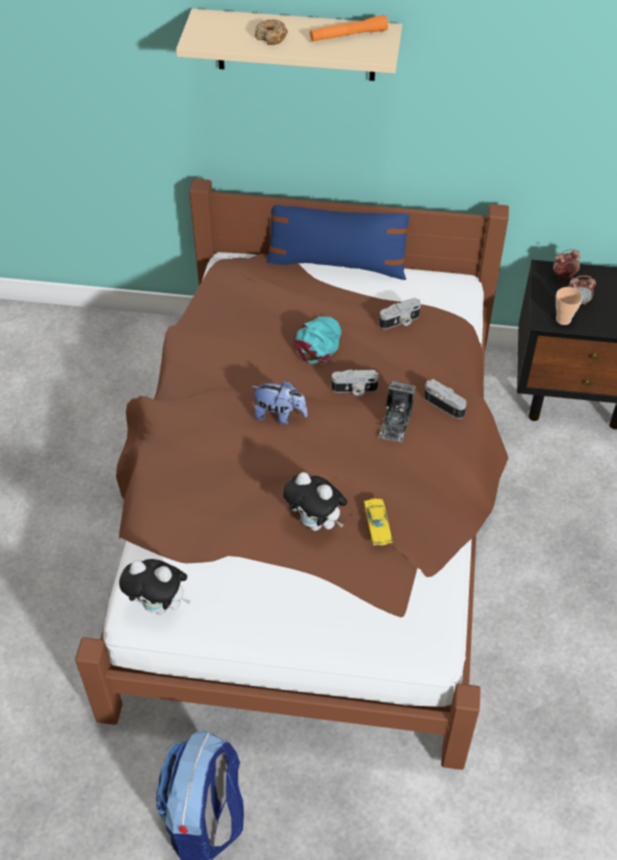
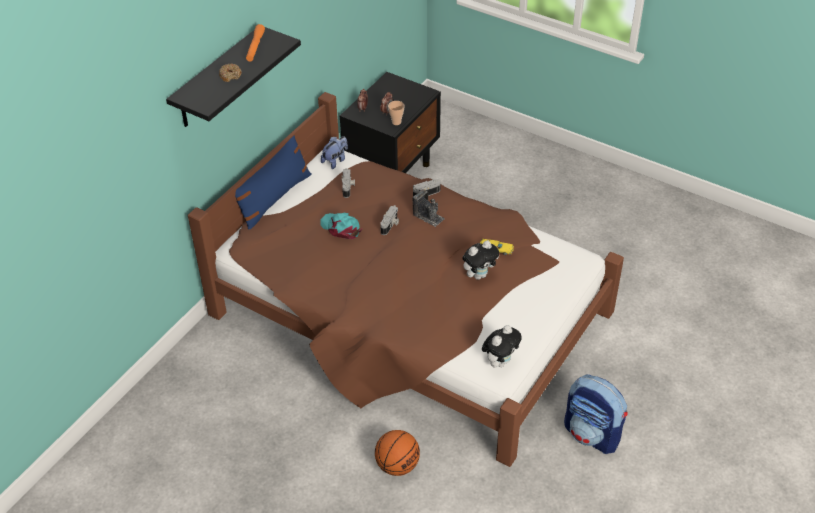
camera: 65 degrees left, 5 degrees down
beige shelf [176,9,402,81] -> black shelf [166,27,301,127]
plush toy [251,381,308,424] -> plush toy moved to [321,136,348,169]
none -> basketball [375,430,420,476]

